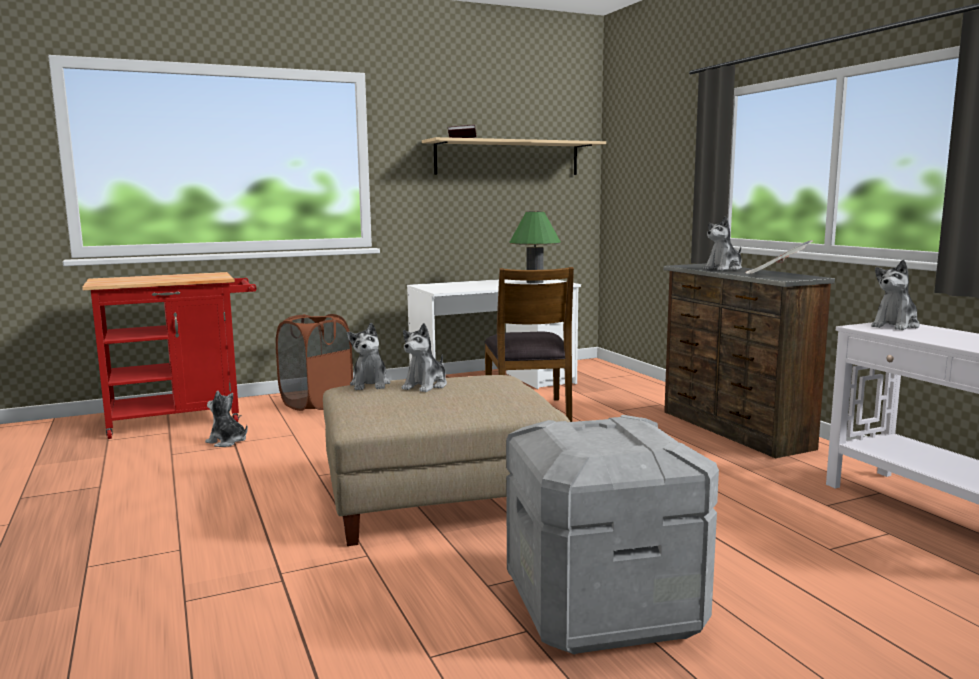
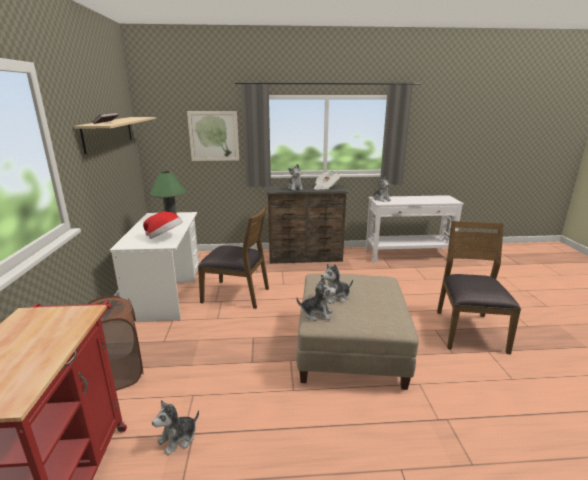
camera: 70 degrees left, 10 degrees up
plush toy [402,323,447,392] -> plush toy turned 105 degrees clockwise [321,264,353,304]
grey storage box [506,415,719,655] -> brown chair [437,221,521,354]
none -> hat [143,212,183,239]
none -> picture [187,111,239,161]

